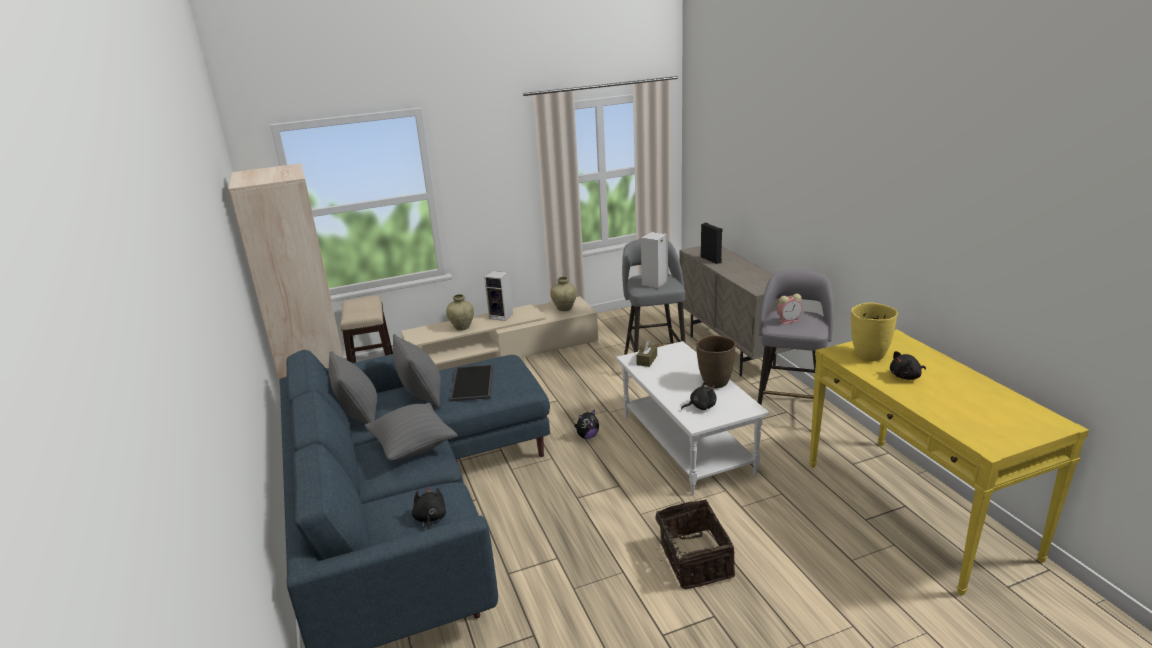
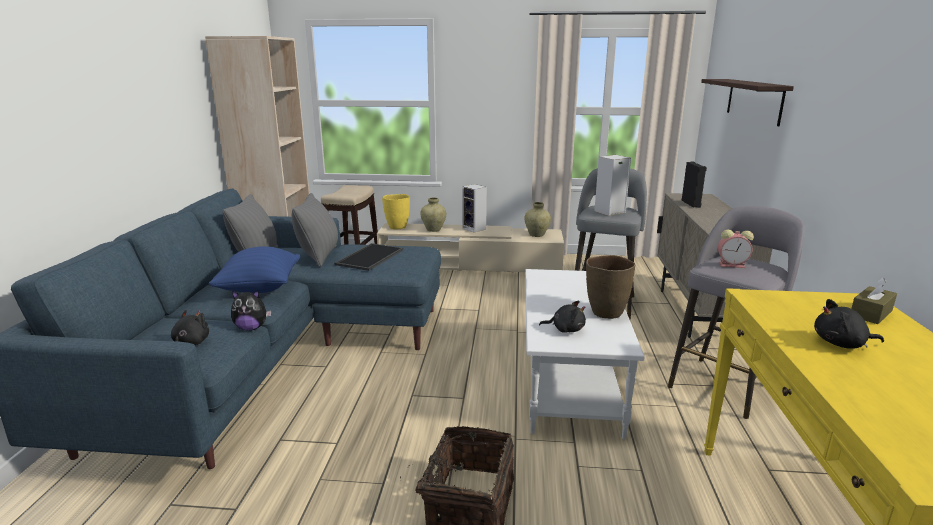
camera: 25 degrees right, 5 degrees down
grey pillow [365,403,458,461] -> blue pillow [208,246,300,293]
plush toy [575,409,599,439] -> plush toy moved to [231,290,272,331]
brown tissue box [636,340,657,367] -> brown tissue box moved to [851,277,897,324]
yellow vase [851,303,898,361] -> yellow vase moved to [382,194,410,229]
none -> shelf [701,79,794,126]

